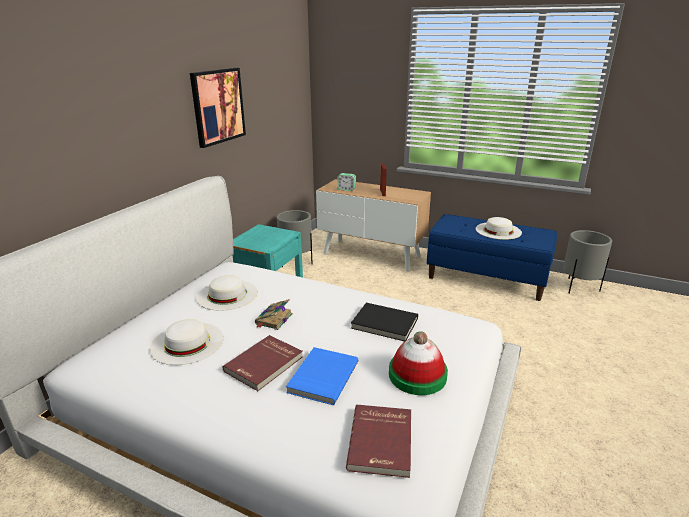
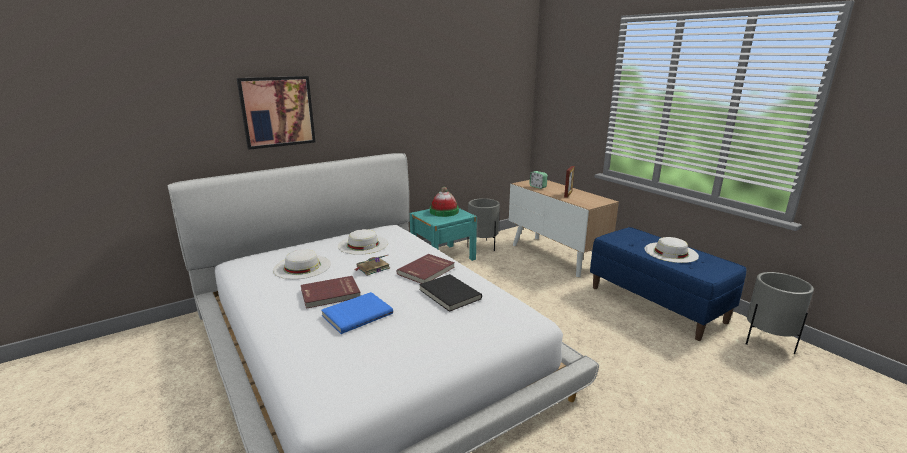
camera: 30 degrees right, 5 degrees down
picture [190,68,246,148] -> picture moved to [237,76,315,150]
red book [346,405,411,478] -> red book moved to [396,254,455,284]
hat [389,331,448,395] -> hat moved to [430,187,459,217]

